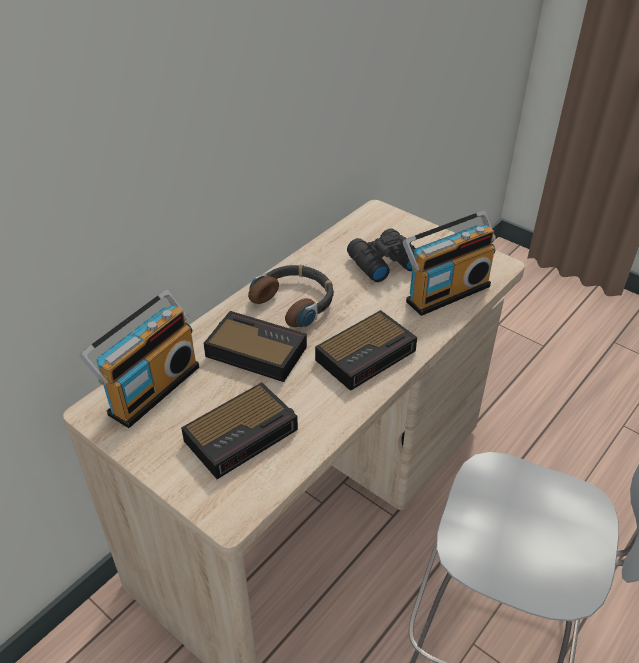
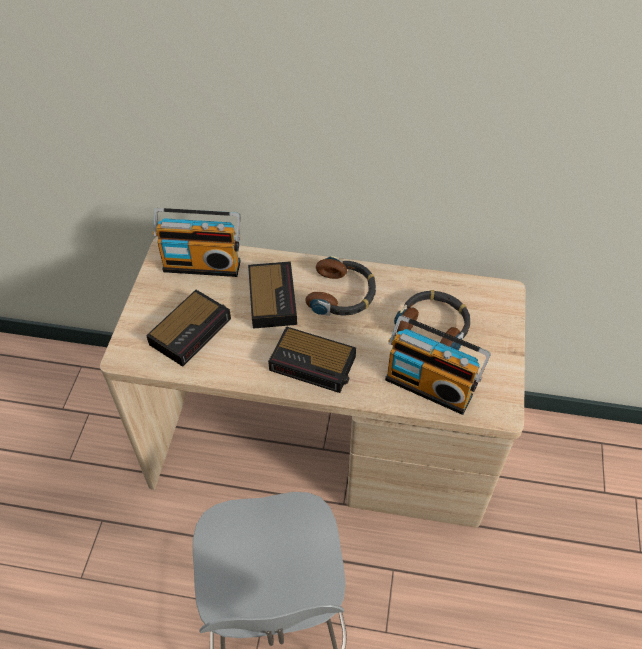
camera: 60 degrees right, 10 degrees up
alarm clock [181,382,298,479] -> alarm clock turned 75 degrees counterclockwise [146,290,231,367]
black binoculars [347,228,416,282] -> headphones [394,290,470,350]

